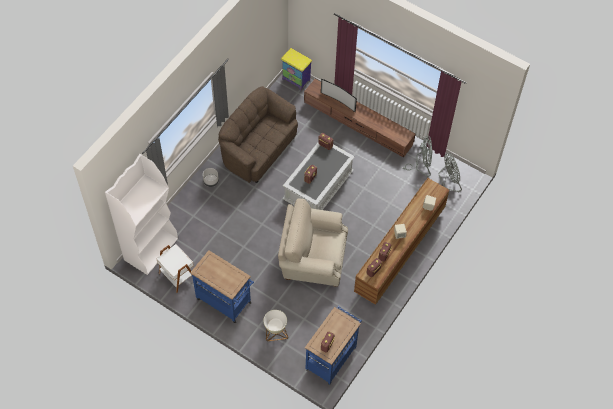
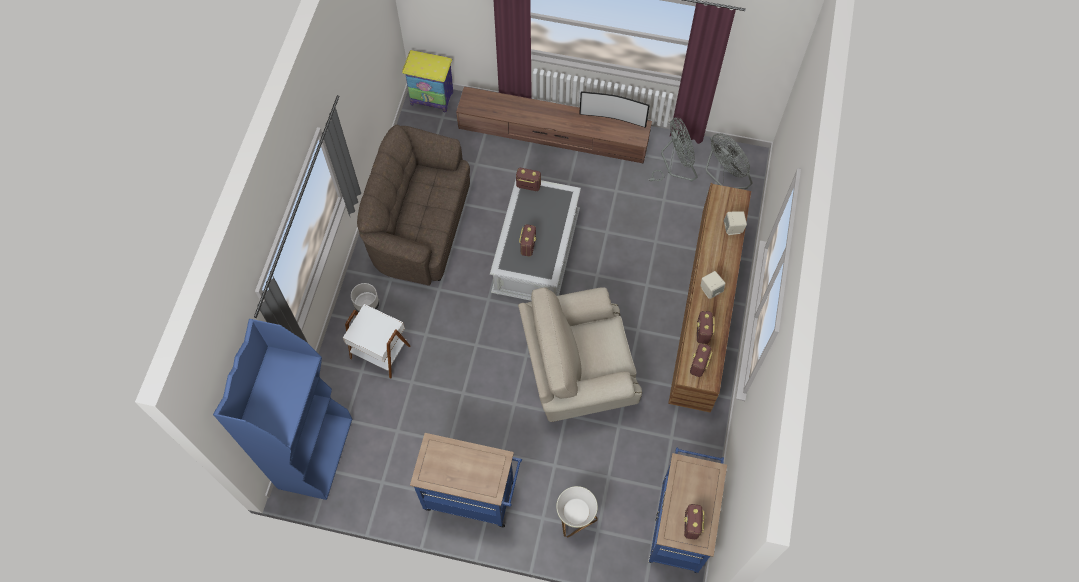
camera: 20 degrees left, 5 degrees up
white bookcase [105,154,178,275] -> blue bookcase [213,319,352,500]
white side table [156,244,194,293] -> white side table moved to [343,304,411,379]
television [321,79,357,112] -> television moved to [579,91,650,128]

